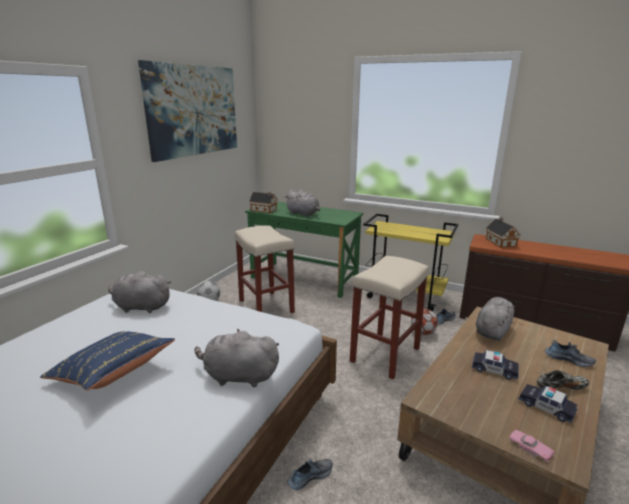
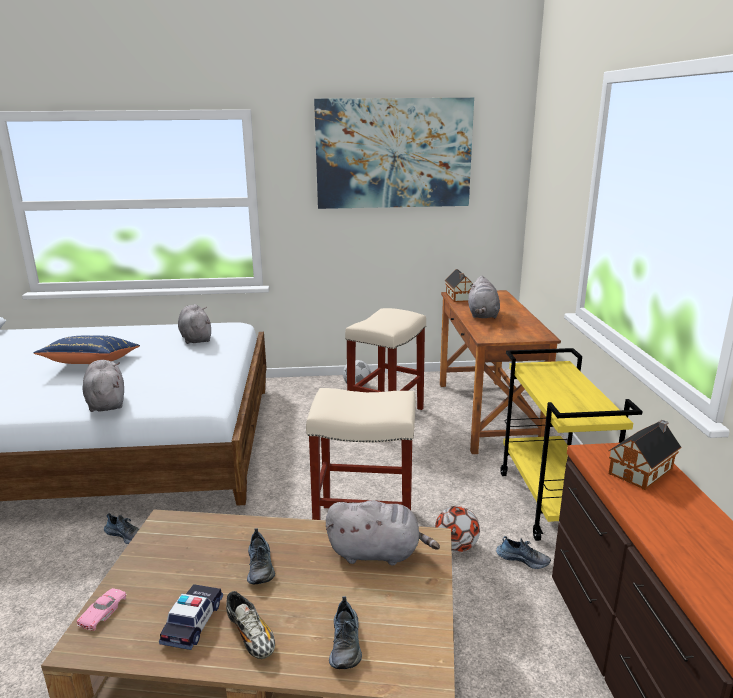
camera: 60 degrees right, 0 degrees up
green desk [245,201,364,298] -> brown desk [440,290,561,454]
toy car [472,350,519,380] -> shoe [247,528,275,584]

